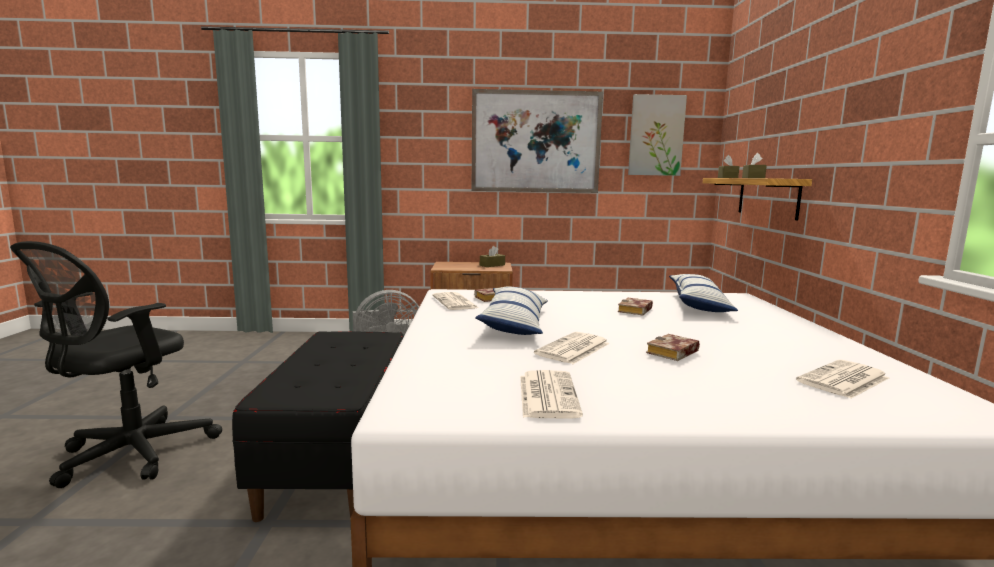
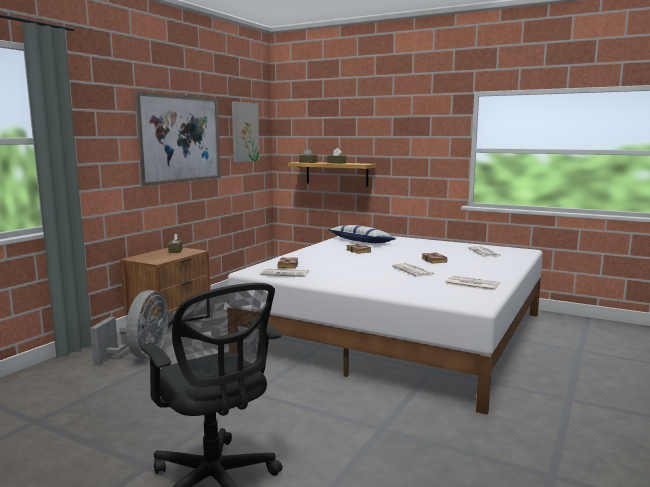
camera: 60 degrees left, 0 degrees up
black bench [232,331,404,522] -> none
pillow [475,287,548,335] -> none

